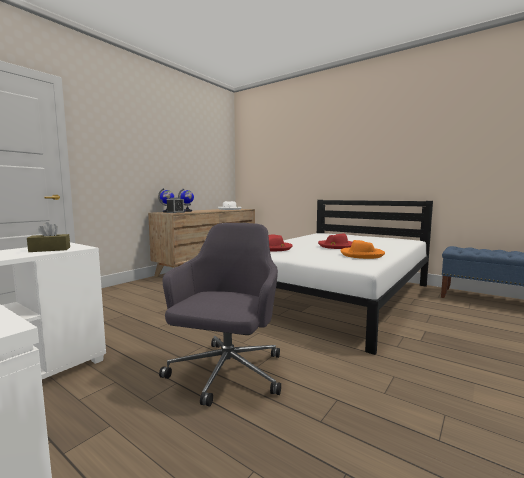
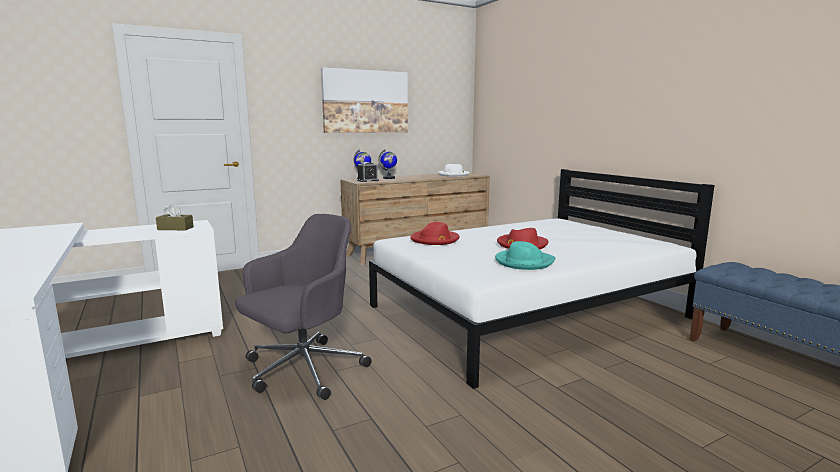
camera: 25 degrees right, 5 degrees up
orange hat [340,240,385,259] -> turquoise hat [495,241,555,270]
none -> picture [321,67,408,133]

